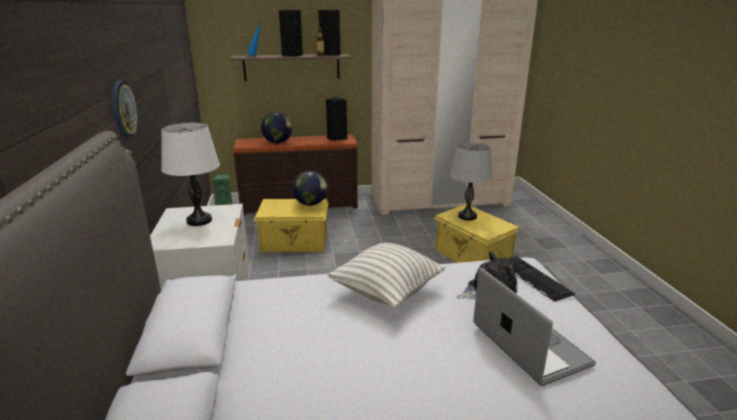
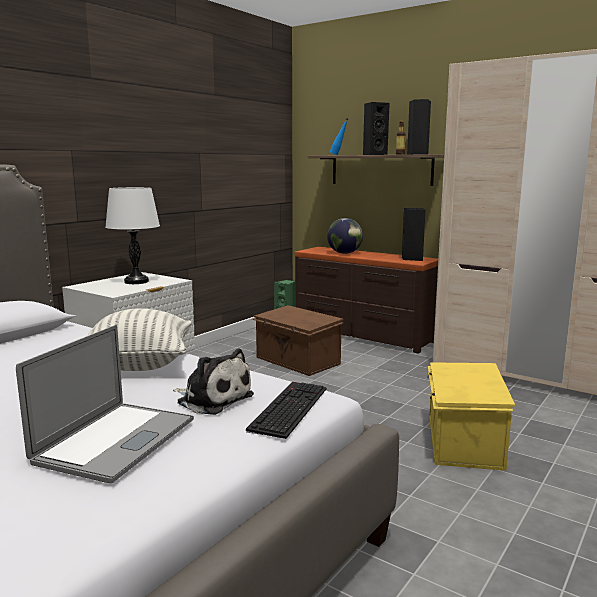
camera: 45 degrees right, 10 degrees down
wall clock [112,80,138,138] -> none
yellow storage box [253,199,329,252] -> brown storage box [252,305,344,376]
globe [292,171,327,206] -> none
grey table lamp [450,143,493,221] -> none

